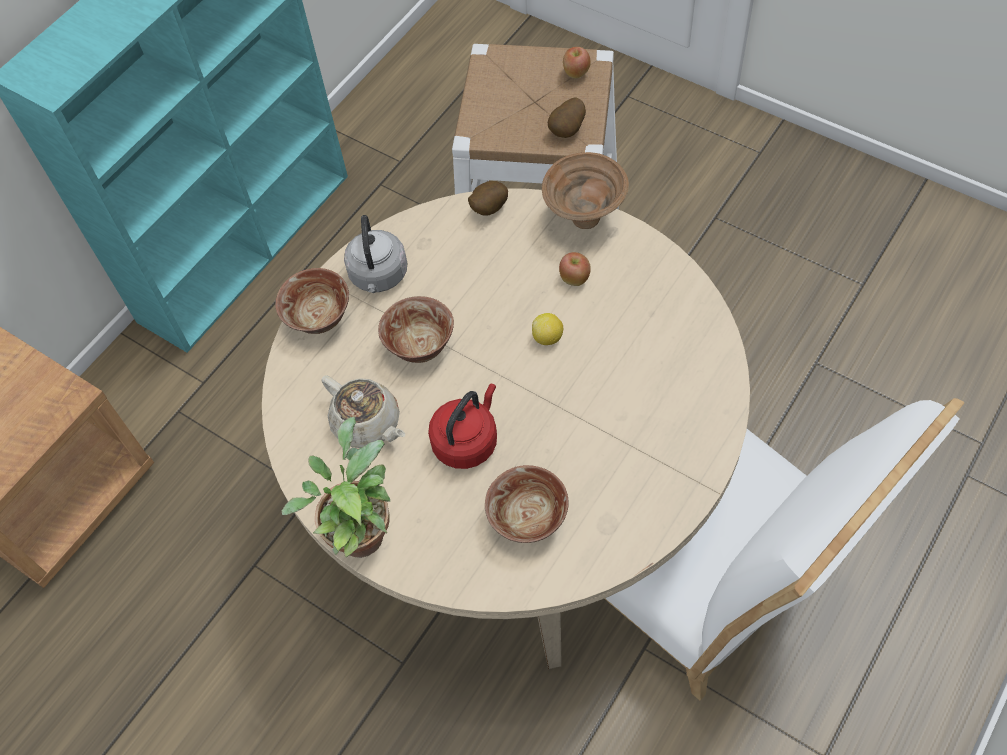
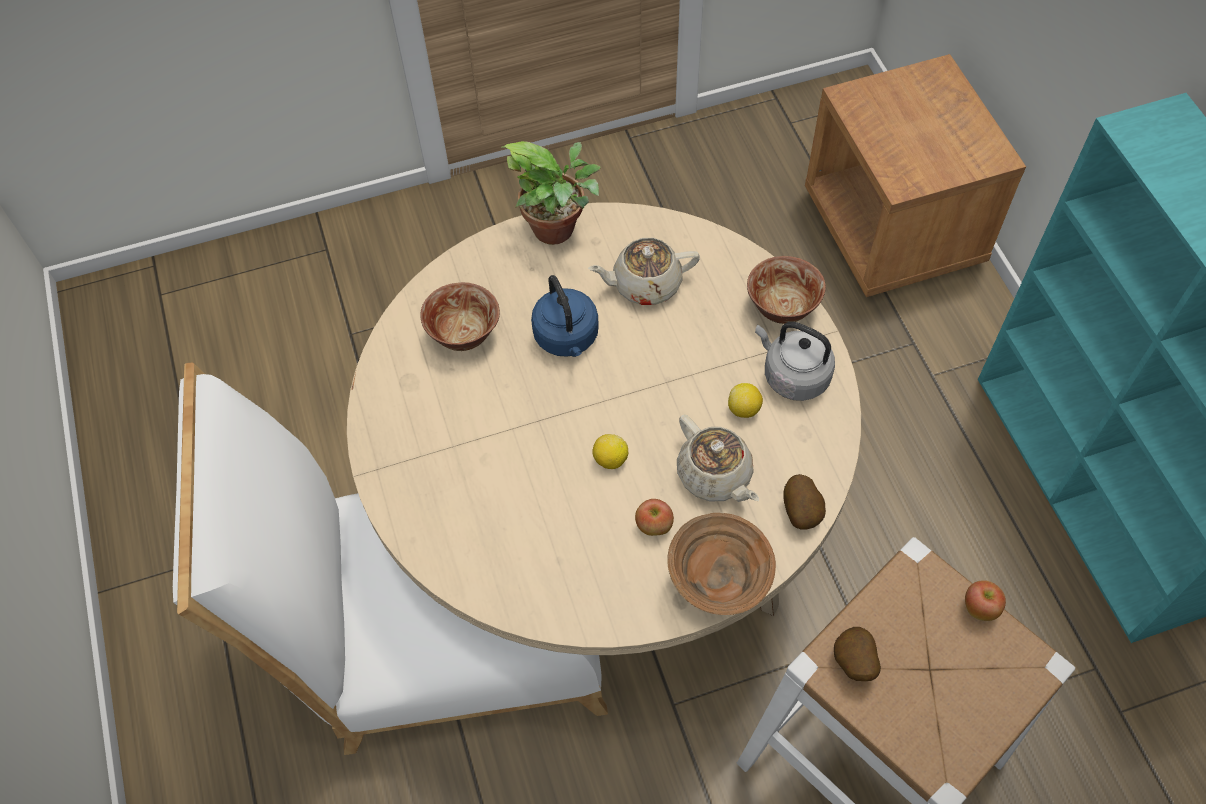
camera: 125 degrees right, 0 degrees up
bowl [378,296,454,363] -> none
red kettle [428,384,497,469] -> blue kettle [531,275,599,357]
apple [563,47,591,78] -> apple moved to [965,580,1006,621]
none -> beige teapot [677,414,759,502]
none -> lemon [728,383,763,418]

